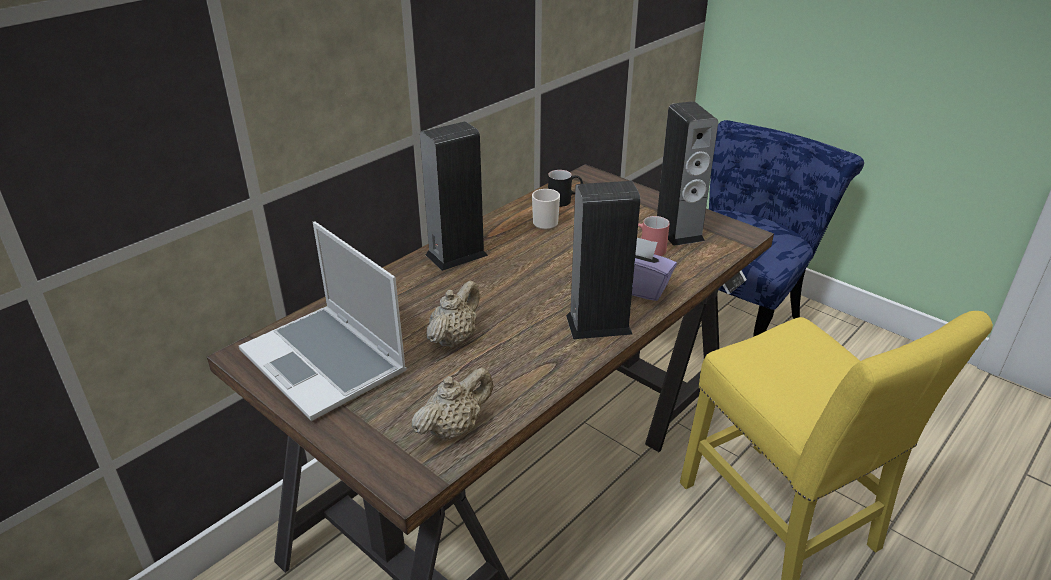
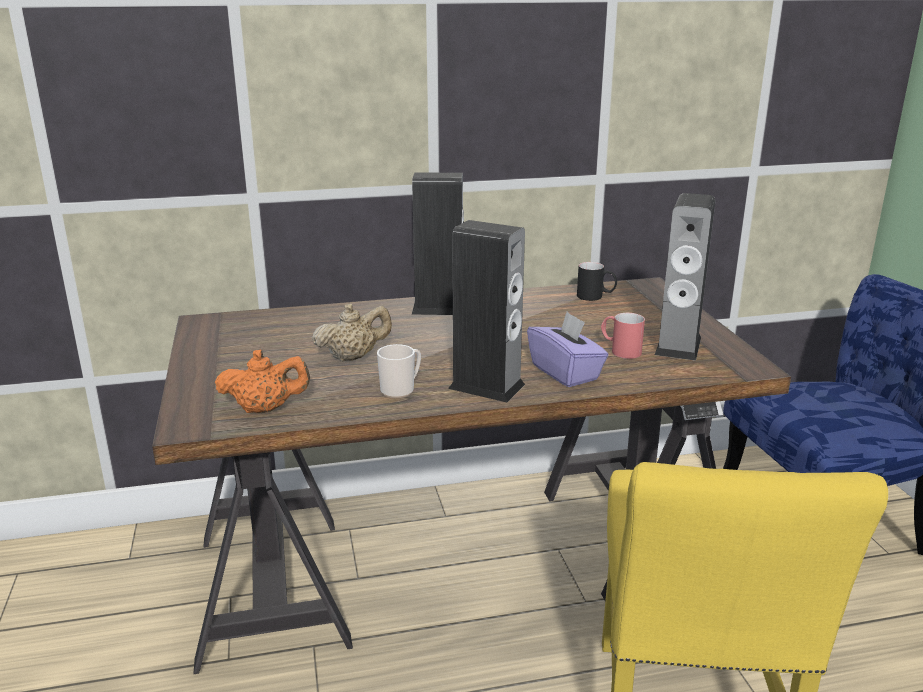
camera: 35 degrees right, 10 degrees down
laptop [239,221,407,421] -> none
beige teapot [412,367,494,441] -> orange teapot [215,349,310,413]
mug [532,189,560,230] -> mug moved to [377,344,421,398]

